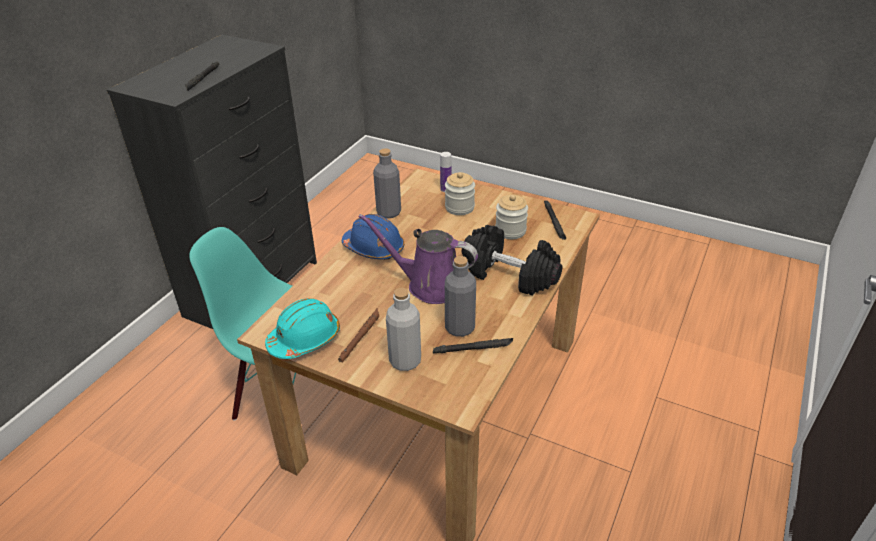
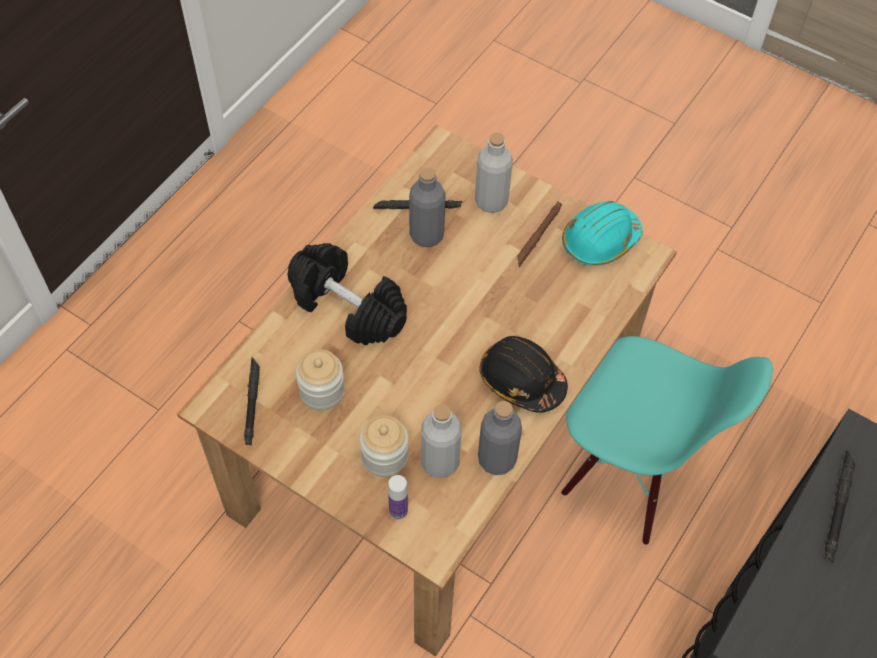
camera: 175 degrees left, 20 degrees up
blue hard hat [342,214,404,260] -> black hard hat [479,336,568,413]
purple watering can [358,214,478,304] -> none
none -> grey bottle [421,404,462,478]

